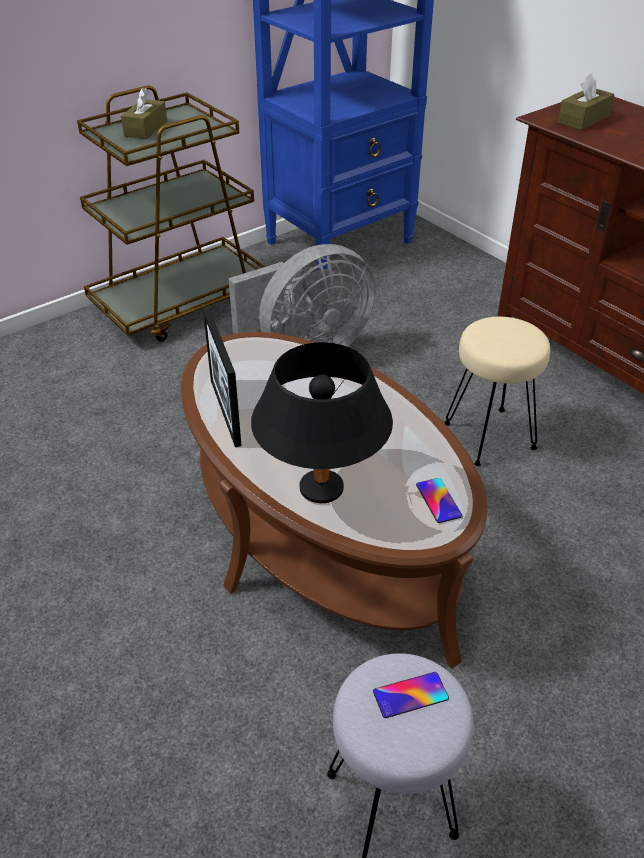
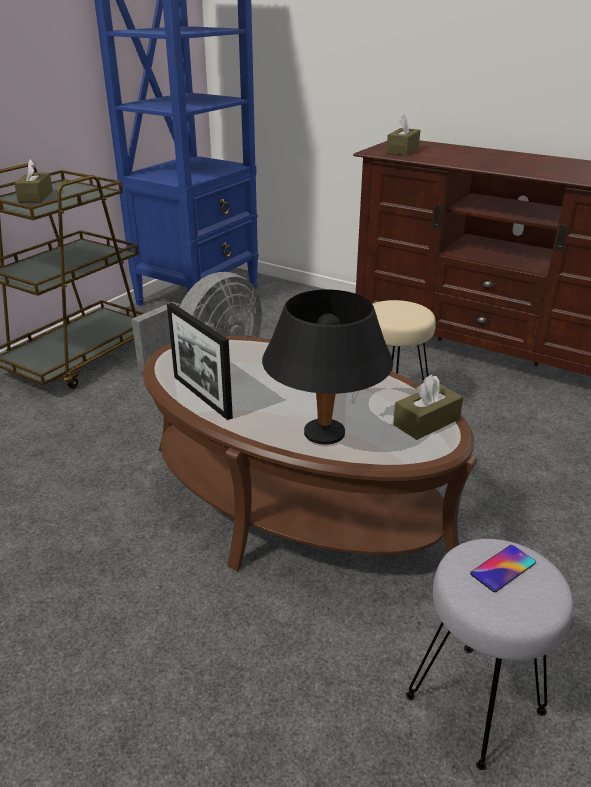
camera: 20 degrees left, 10 degrees down
phone [416,478,462,523] -> brown tissue box [393,374,463,440]

